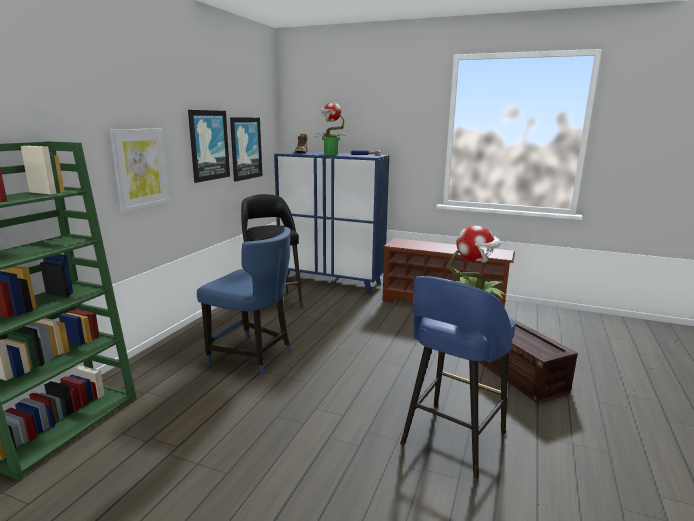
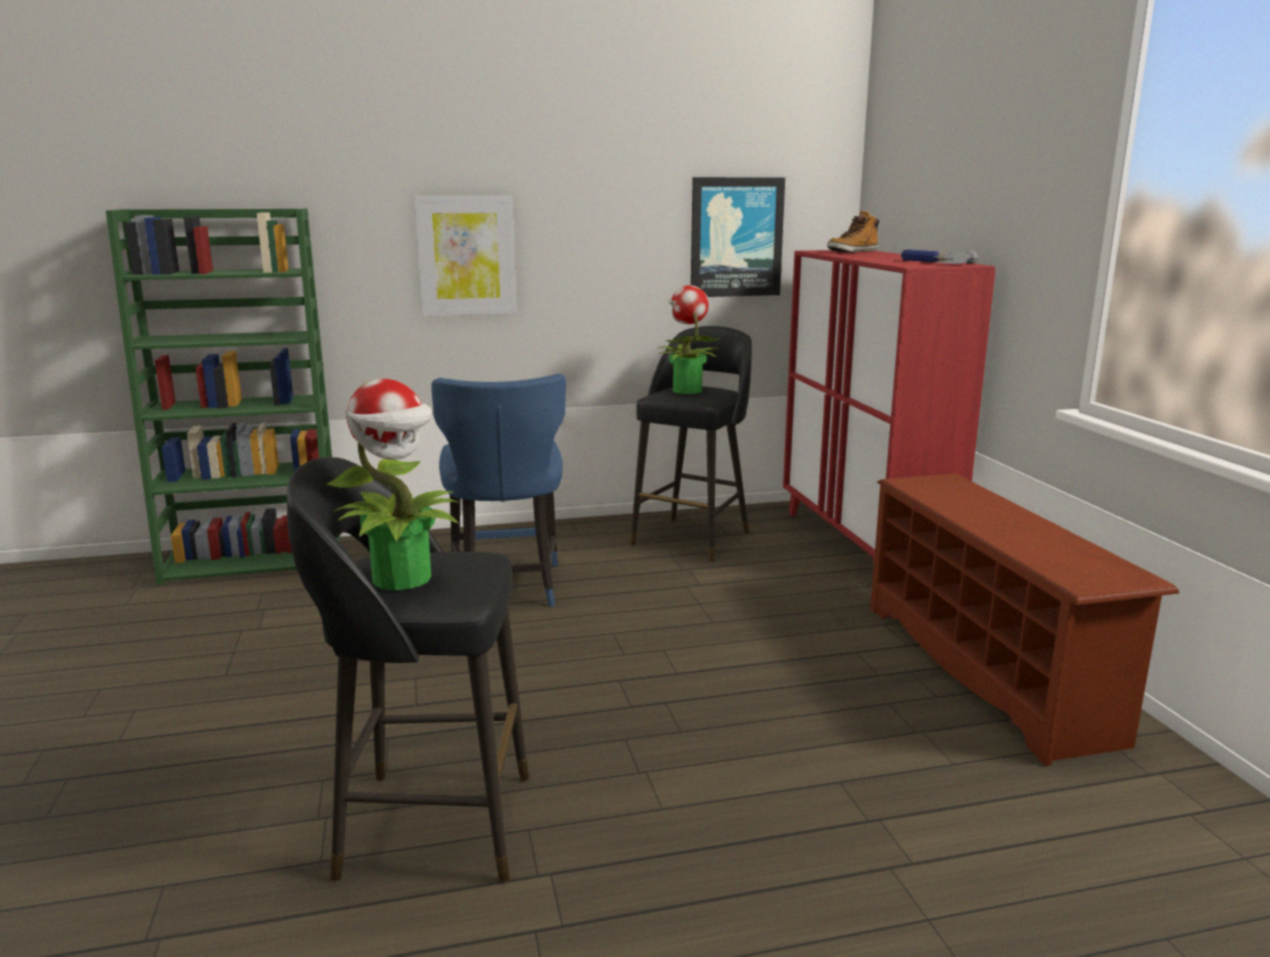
camera: 55 degrees right, 0 degrees up
picture [188,110,230,183] -> none
blue cabinet [274,151,389,294] -> red cabinet [783,250,995,563]
potted plant [314,102,344,155] -> potted plant moved to [657,285,720,394]
blue stool [400,276,515,479] -> black stool [287,457,529,883]
crate [478,318,578,403] -> none

